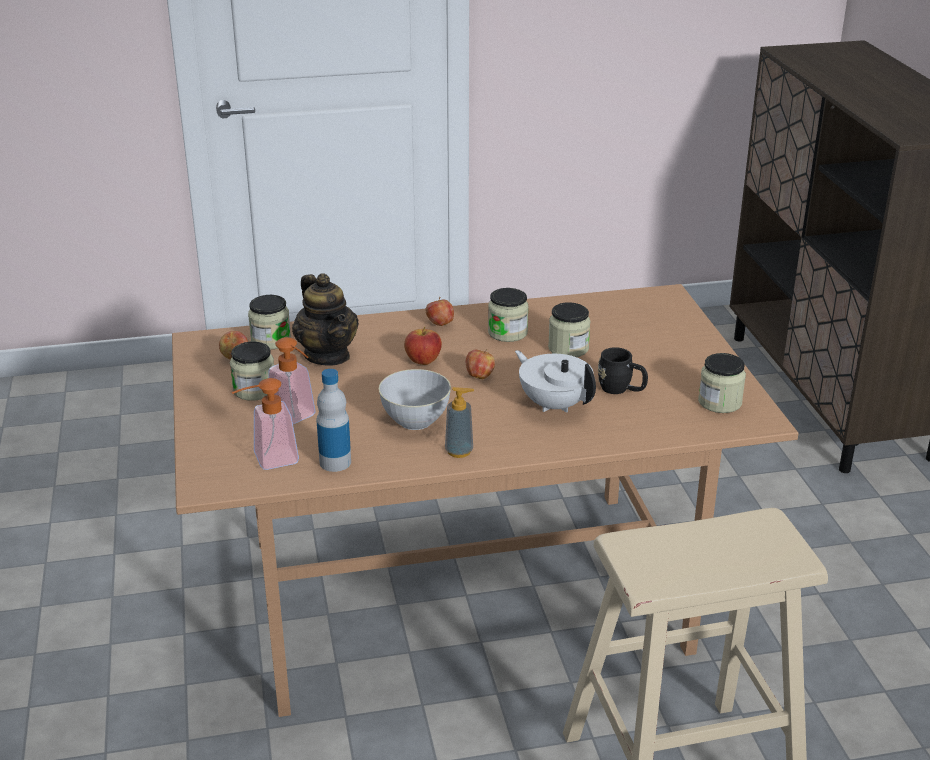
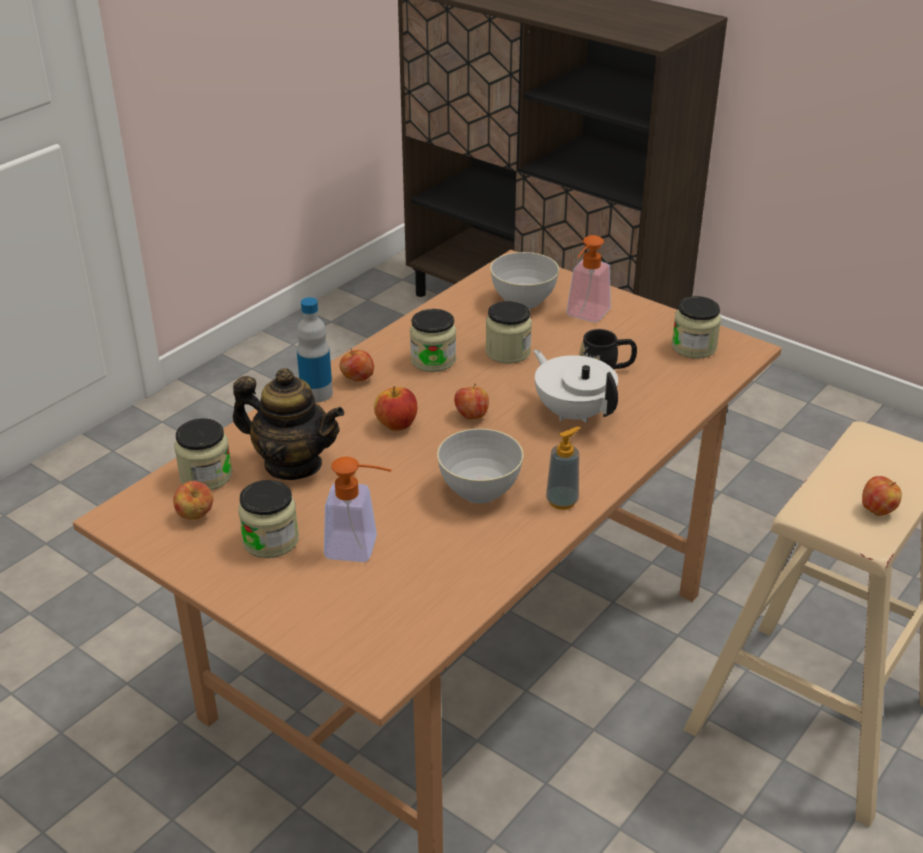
camera: 40 degrees left, 5 degrees up
soap dispenser [232,378,299,470] -> soap dispenser moved to [567,235,611,322]
bottle [317,369,351,472] -> bottle moved to [297,297,333,403]
white teapot [515,350,596,412] -> white teapot turned 45 degrees clockwise [534,350,618,423]
none -> grey bowl [490,252,559,309]
none -> apple [862,476,902,516]

